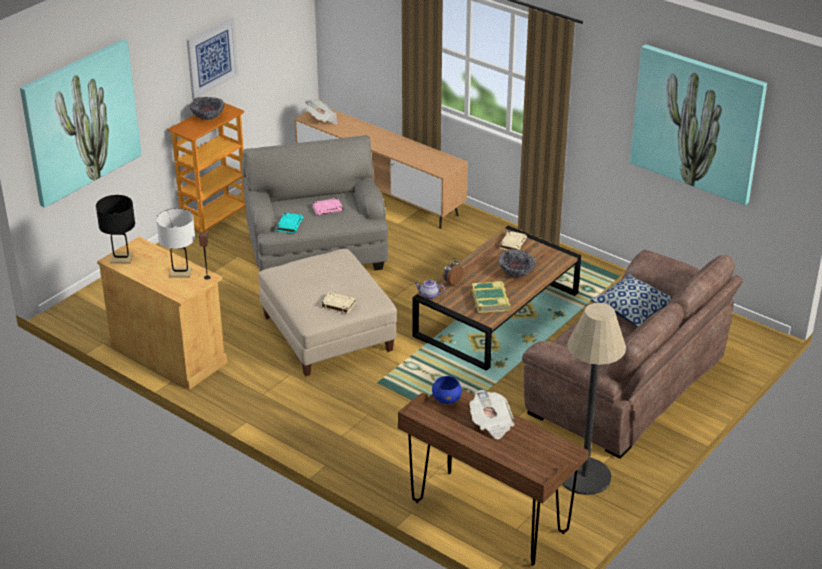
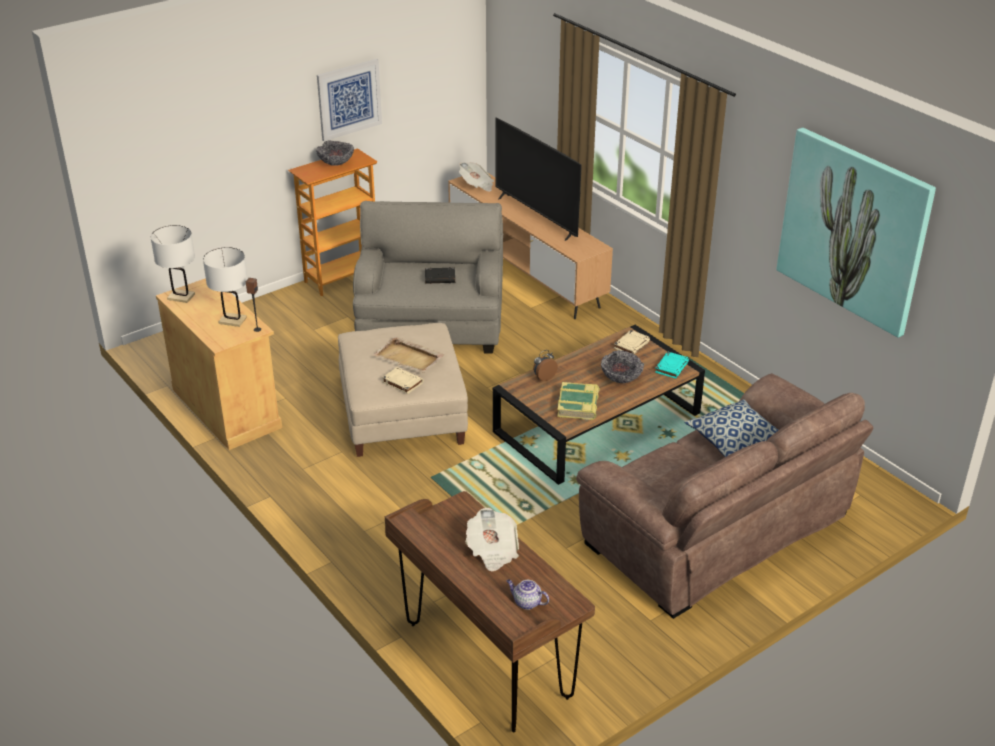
camera: 15 degrees right, 0 degrees up
picture [20,39,142,208] -> none
black table lamp [96,195,135,264] -> white table lamp [151,225,195,303]
turquoise book [276,213,303,234] -> turquoise book moved to [655,352,689,379]
pink book [312,198,343,216] -> black book [425,267,455,284]
teapot [415,280,445,299] -> teapot moved to [507,579,549,610]
blue bowl [432,376,462,404] -> none
floor lamp [562,303,626,495] -> none
none -> beige tray [372,336,445,373]
none -> television [495,118,582,241]

